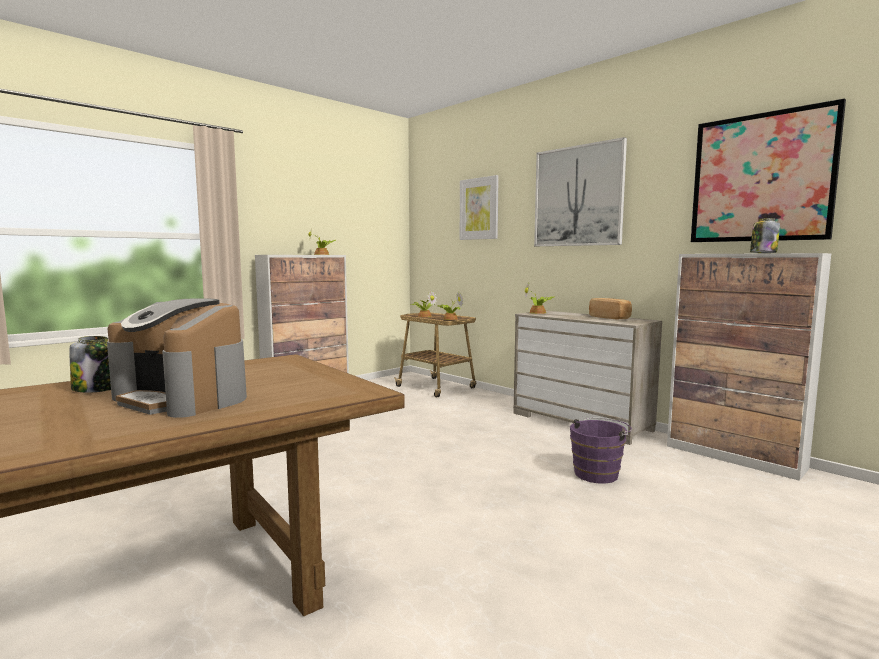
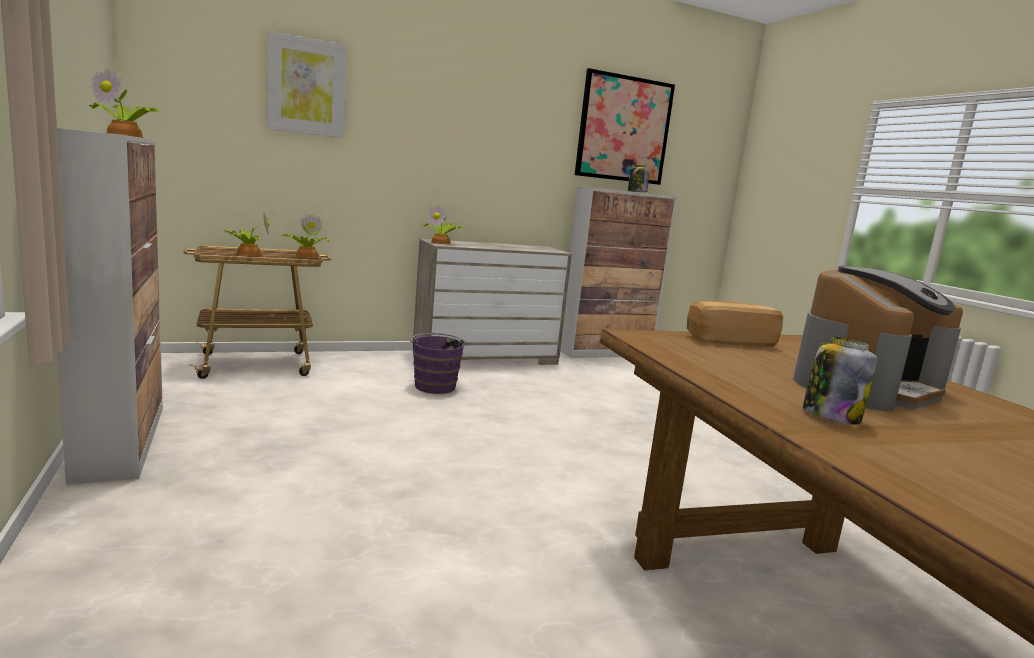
camera: 70 degrees left, 5 degrees up
picture [534,137,627,246] -> none
purple bucket [570,418,632,484] -> purple bucket moved to [411,333,466,394]
bread [589,298,632,320] -> bread moved to [687,301,783,347]

